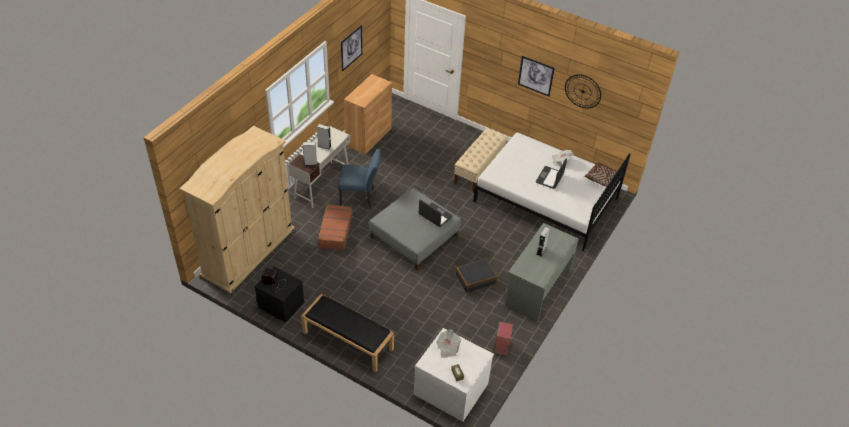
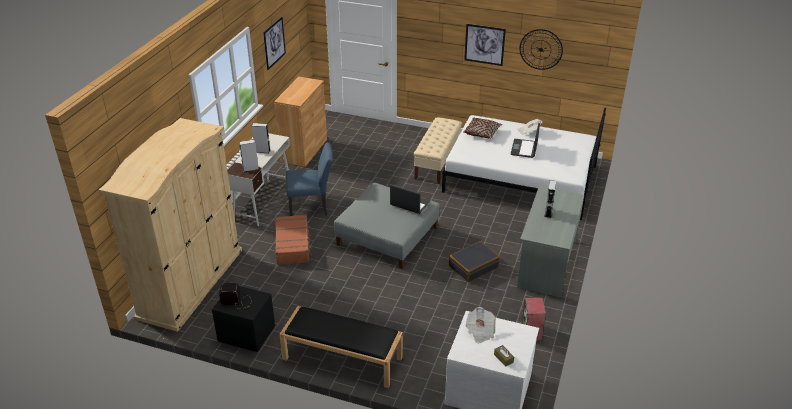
camera: 10 degrees left, 10 degrees down
brown pillow [584,161,617,187] -> brown pillow moved to [463,118,502,139]

